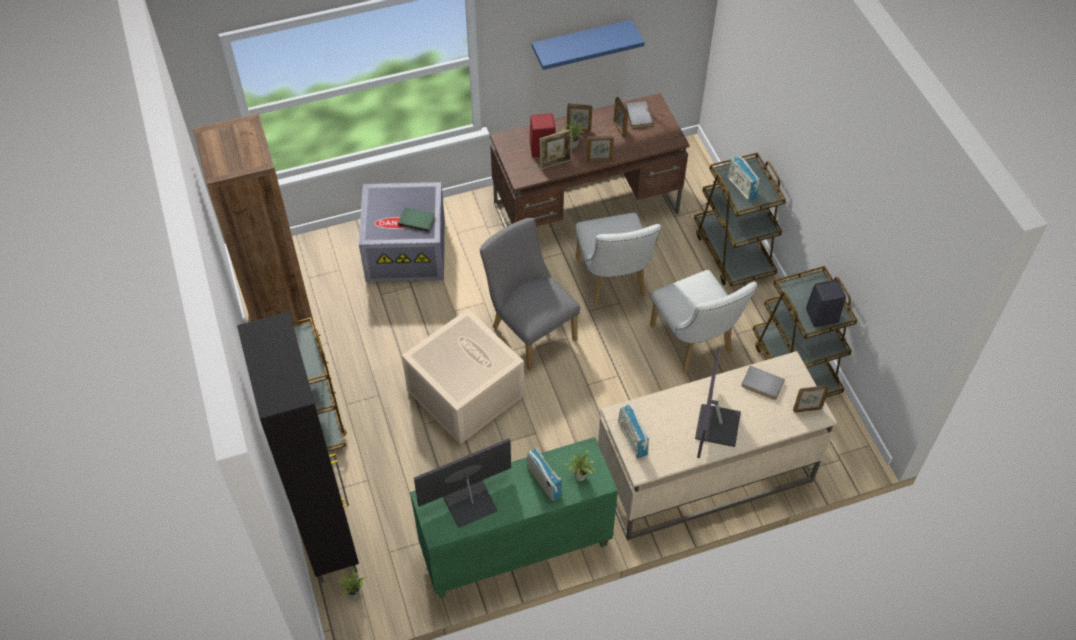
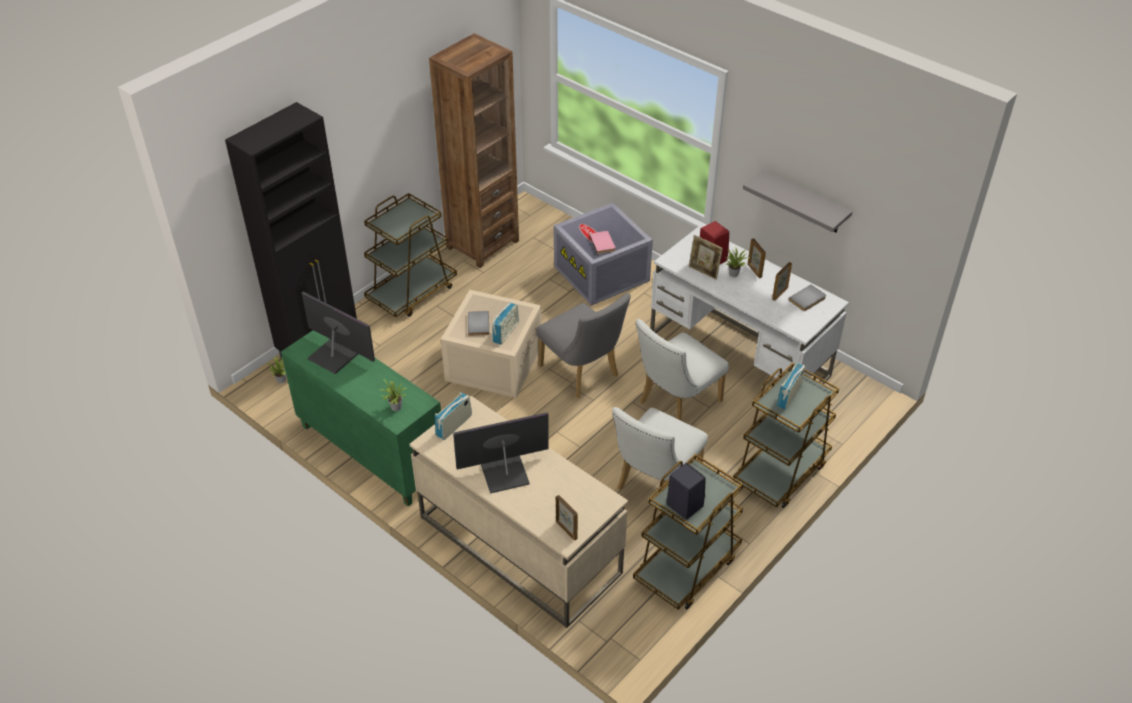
camera: 60 degrees right, 10 degrees down
green book [398,208,435,232] -> pink book [589,231,616,254]
grey chair [480,218,580,371] -> grey chair turned 120 degrees clockwise [536,293,631,398]
brown desk [490,93,690,228] -> white desk [650,226,849,384]
radio [527,448,562,501] -> radio moved to [492,302,519,345]
blue shelf [532,20,645,70] -> grey shelf [743,170,853,232]
picture frame [587,136,614,162] -> none
grey book [741,366,785,400] -> grey book moved to [468,311,489,336]

